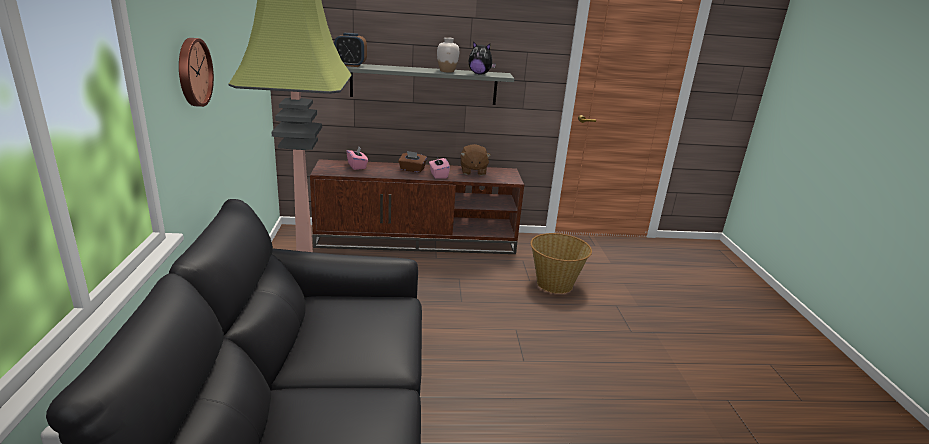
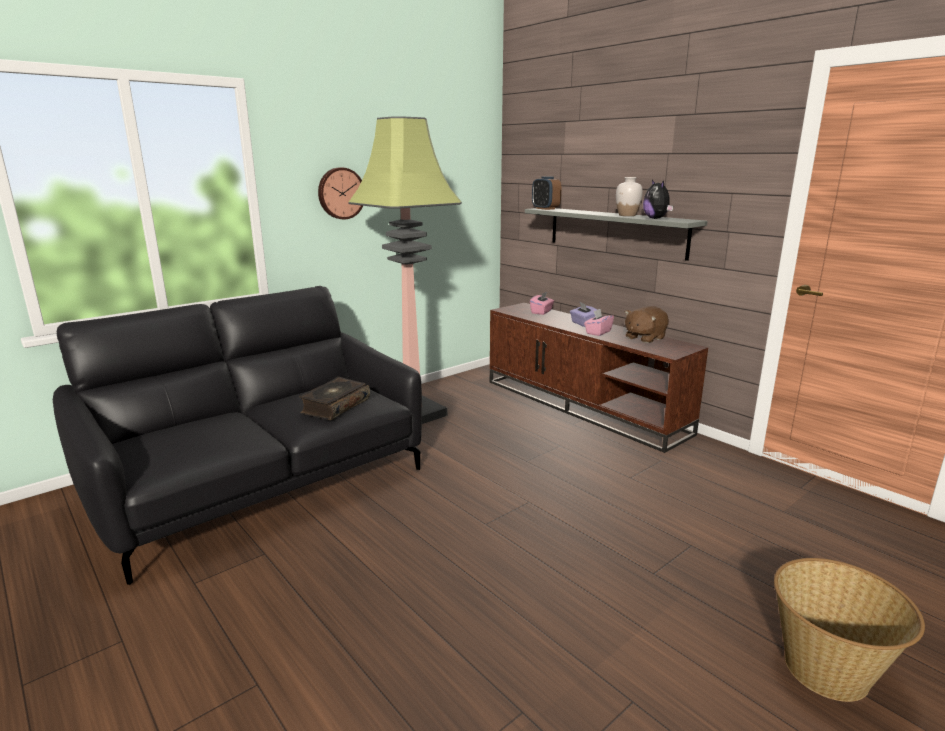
camera: 55 degrees right, 5 degrees down
brown tissue box [398,151,427,173] -> purple tissue box [570,301,597,327]
basket [530,233,592,294] -> basket moved to [774,558,925,702]
none -> book [299,377,370,420]

